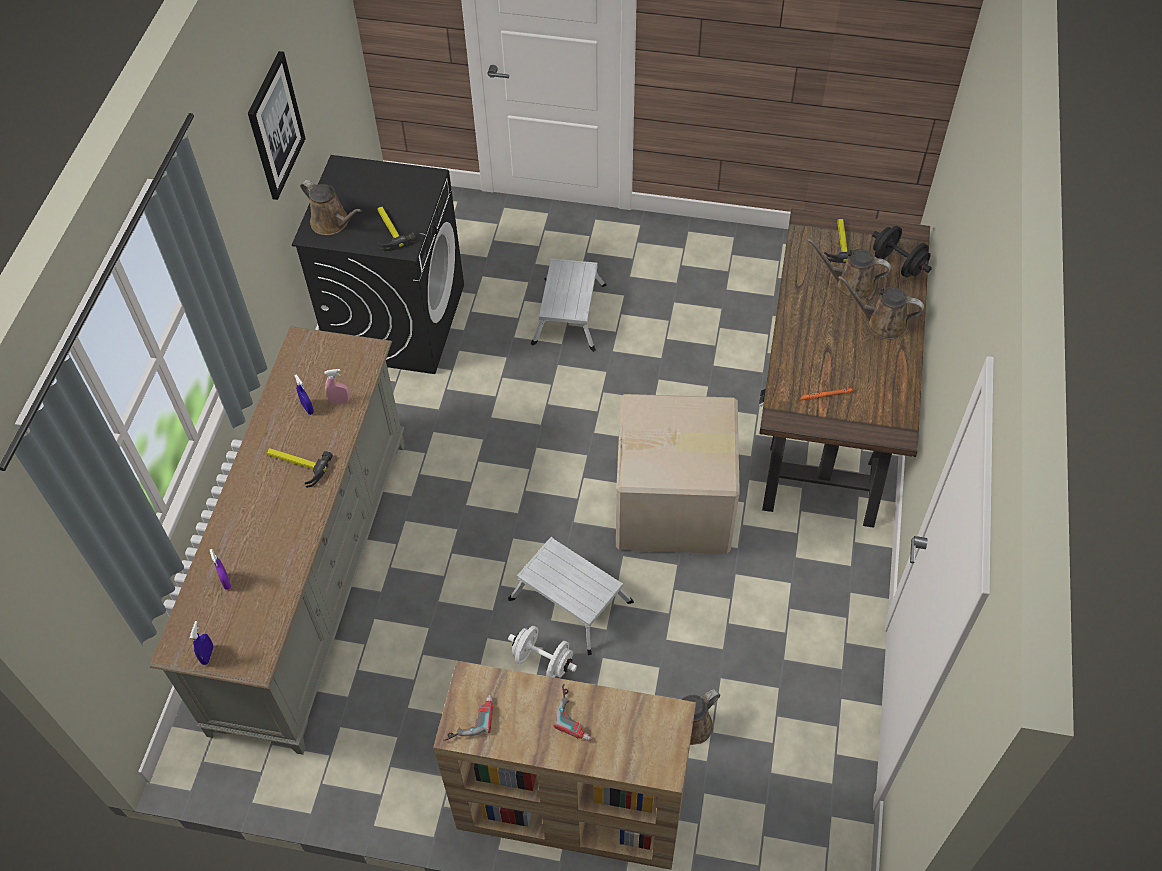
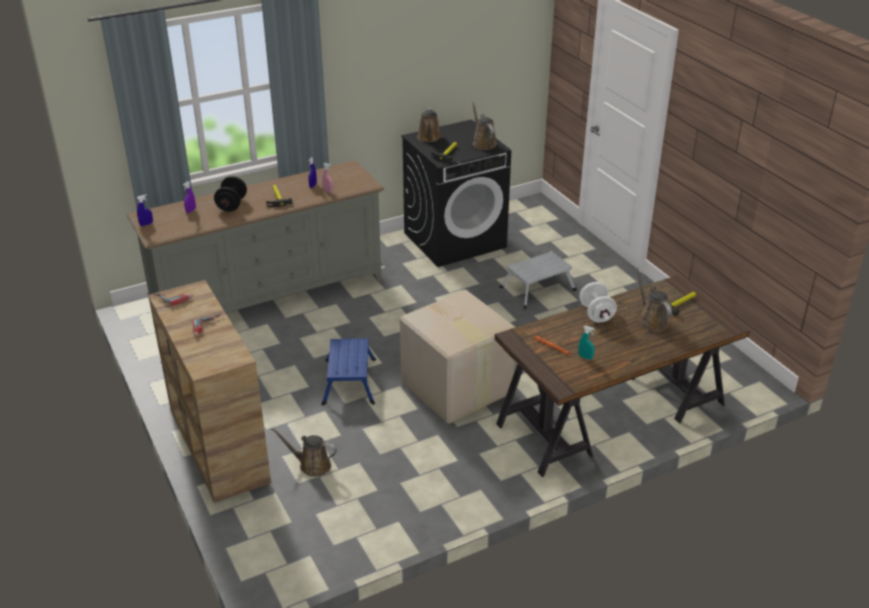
camera: 50 degrees right, 20 degrees down
picture [248,51,306,200] -> none
white step ladder [508,537,634,655] -> blue step ladder [321,338,376,406]
white dumbbell [508,626,577,678] -> white dumbbell moved to [579,282,617,322]
brown watering can [838,276,924,339] -> brown watering can moved to [472,102,497,150]
black dumbbell [872,226,932,277] -> black dumbbell moved to [214,176,247,212]
none -> turquoise spray bottle [578,326,595,360]

